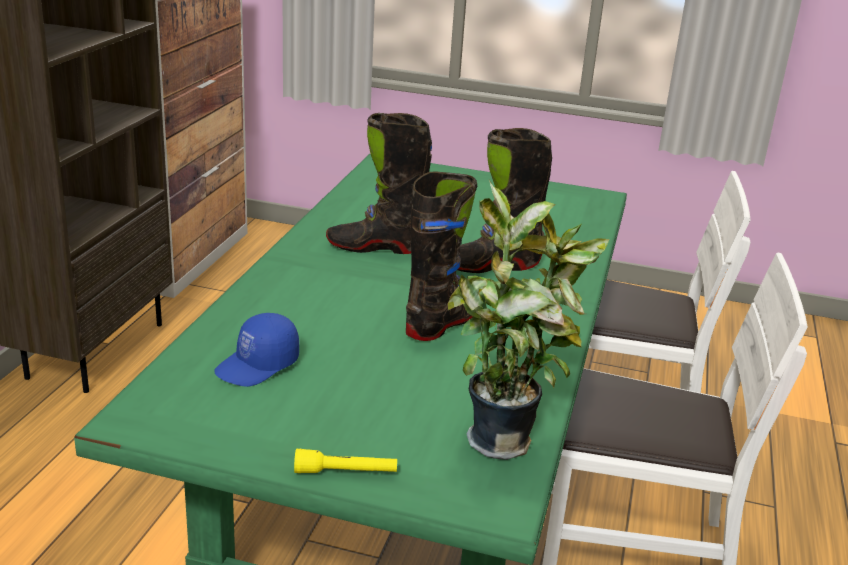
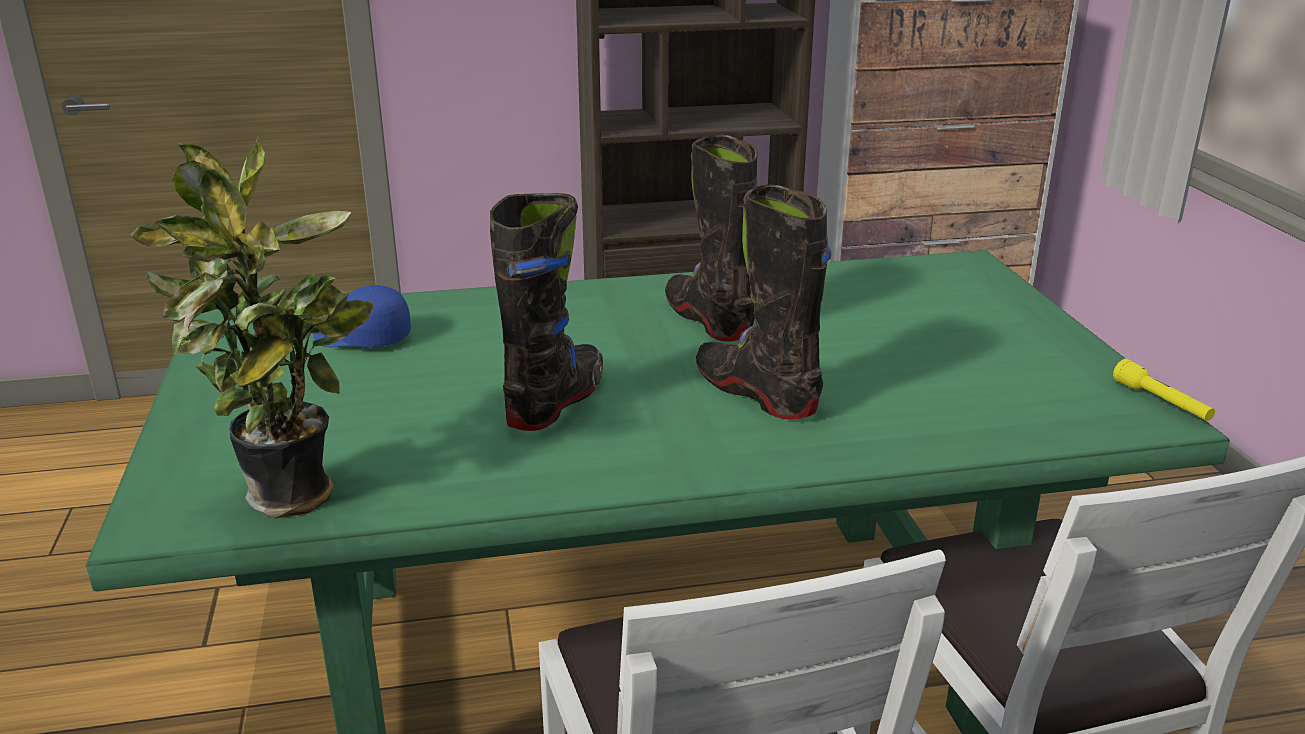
camera: 65 degrees right, 0 degrees up
yellow flashlight [294,449,397,473] -> yellow flashlight moved to [1113,359,1215,421]
black boot [406,171,477,341] -> black boot turned 75 degrees counterclockwise [490,193,603,431]

